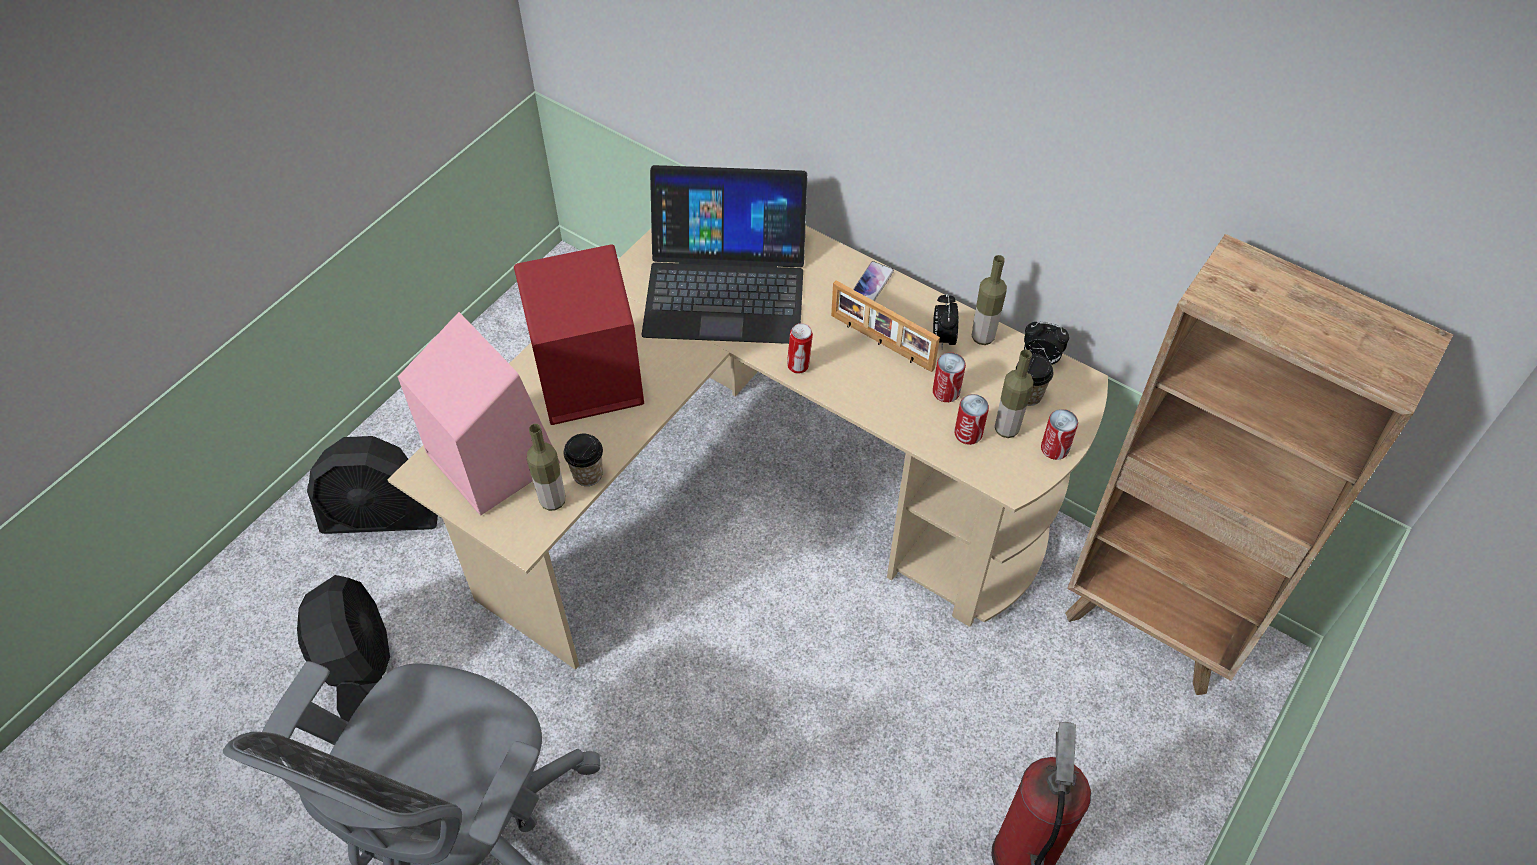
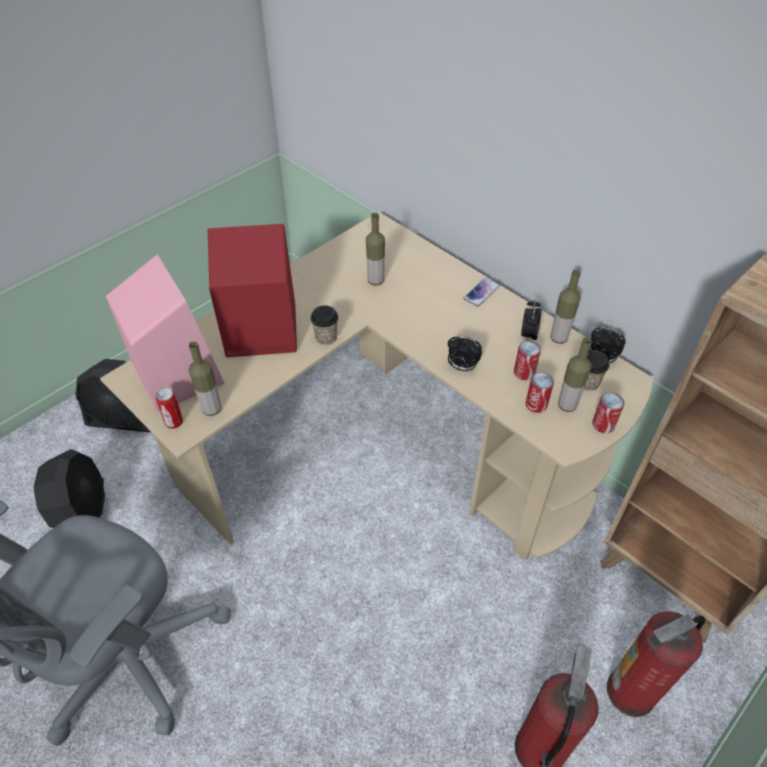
camera: 10 degrees right, 5 degrees down
cup [563,433,603,486] -> cup moved to [311,305,338,345]
laptop [641,165,807,344] -> bottle [366,213,385,285]
can [787,323,813,374] -> can moved to [155,387,183,429]
picture frame [831,280,940,372] -> none
none -> alarm clock [448,336,482,371]
none -> fire extinguisher [607,611,706,717]

